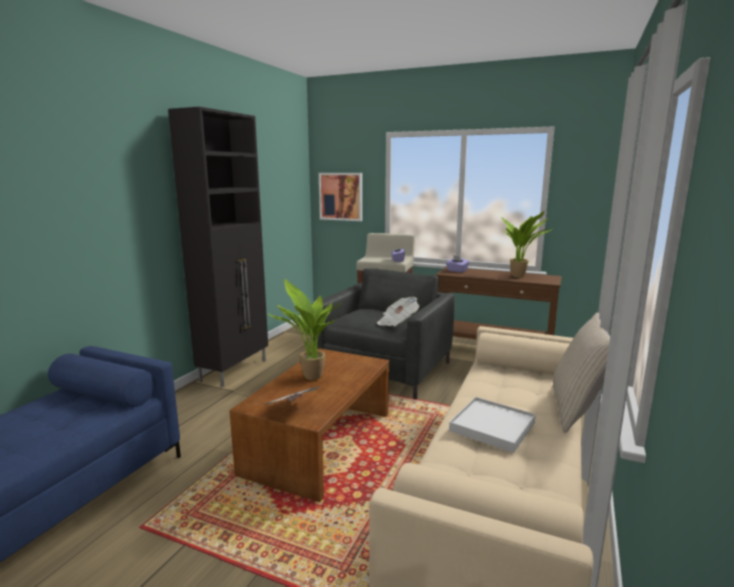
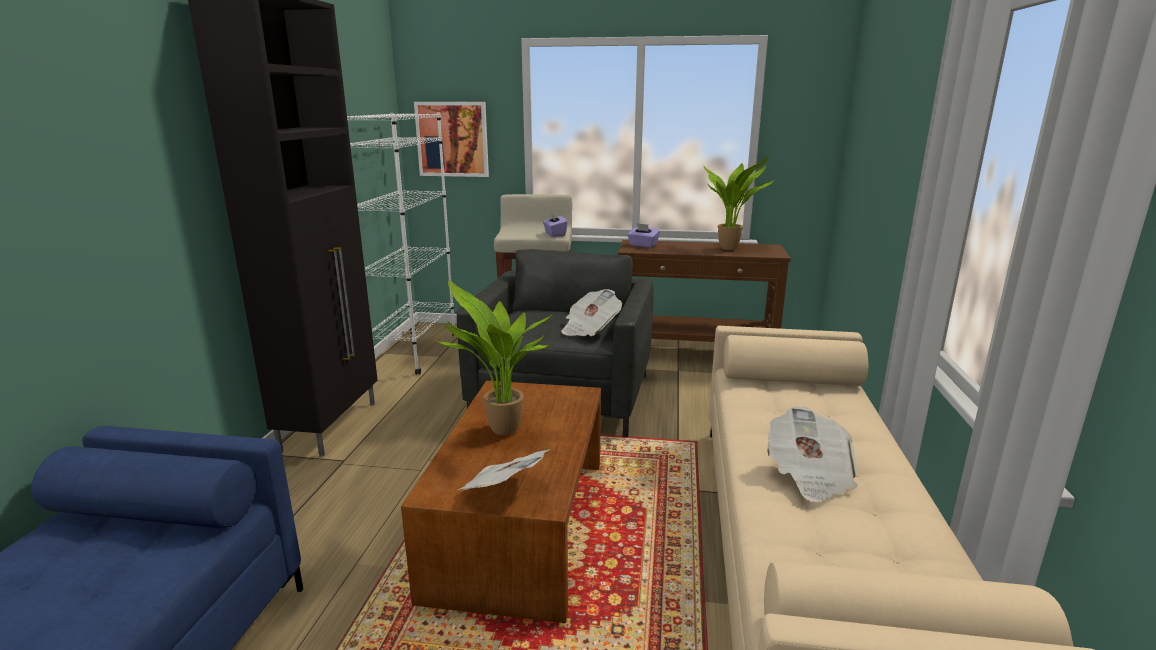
camera: 15 degrees left, 5 degrees up
white tray [449,397,536,453] -> newspaper [767,406,858,502]
beige pillow [553,312,610,433] -> none
none -> white bookcase [347,113,455,375]

